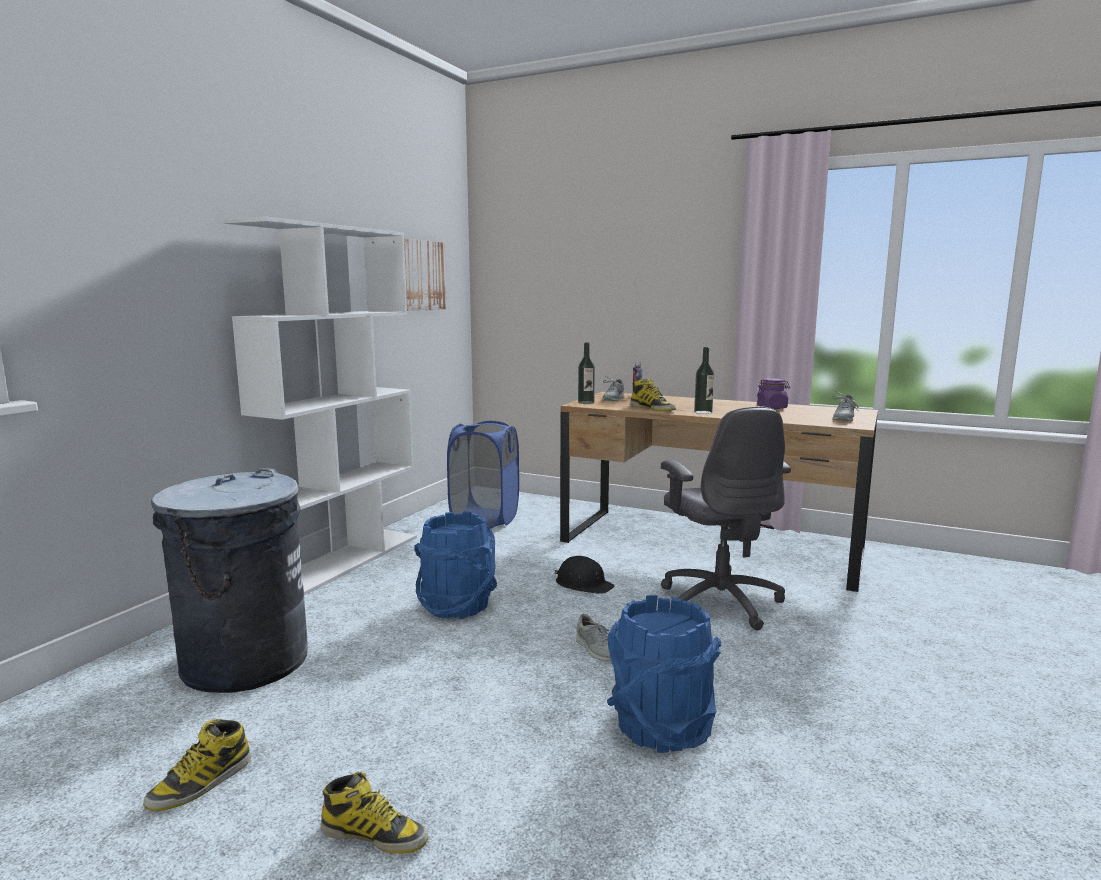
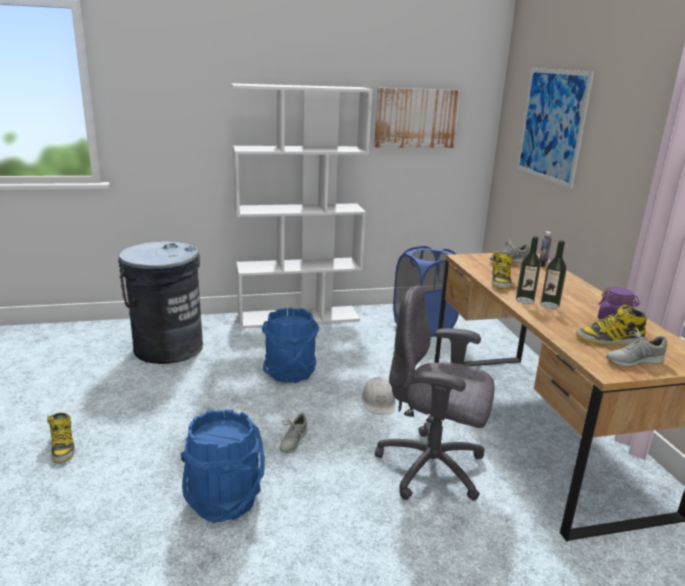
camera: 50 degrees right, 10 degrees up
boot [143,719,251,811] -> boot moved to [576,305,647,345]
black hard hat [555,556,615,594] -> white hard hat [361,377,396,414]
bottle [578,342,595,404] -> bottle moved to [540,240,567,309]
grey office chair [661,407,791,631] -> grey office chair turned 75 degrees clockwise [375,285,495,501]
none -> picture [517,68,594,189]

